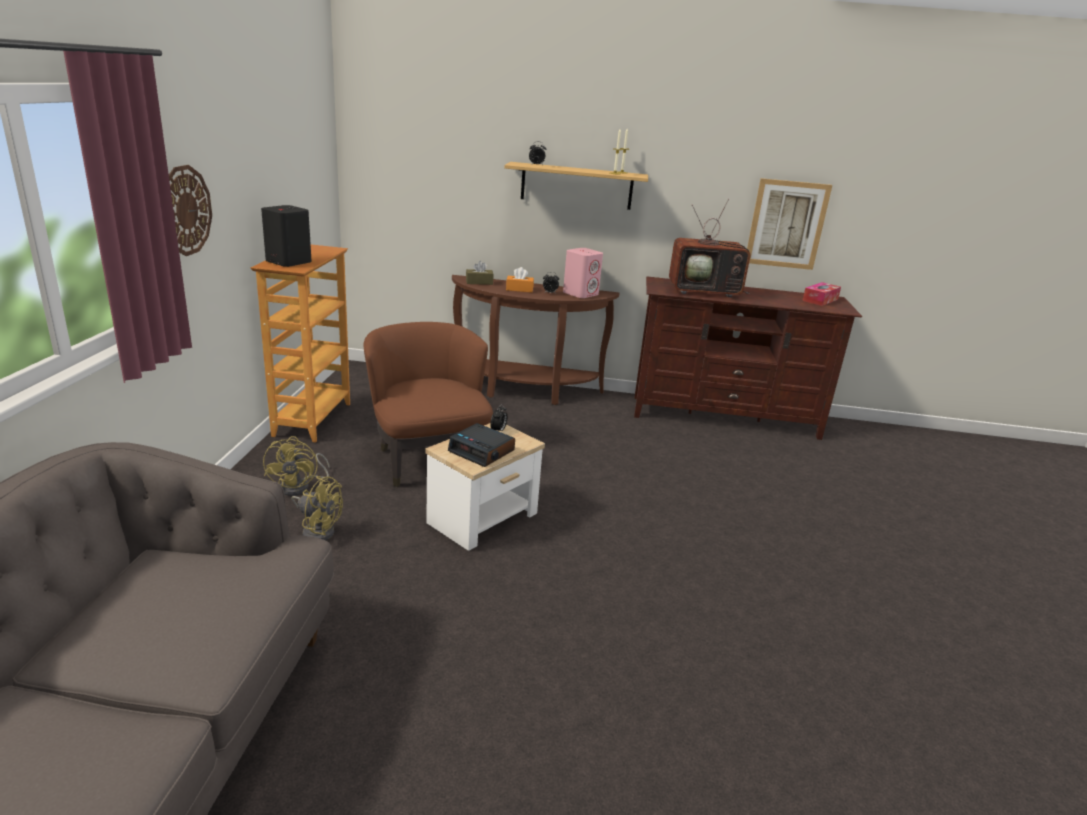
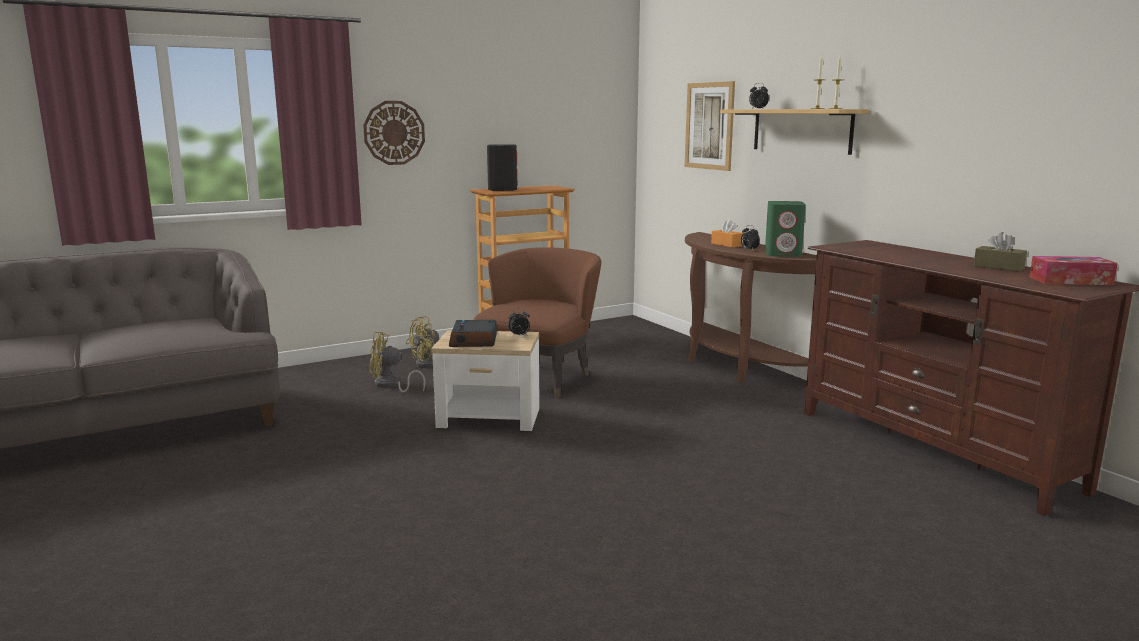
camera: 55 degrees right, 10 degrees down
yellow fan [291,476,343,541] -> yellow fan turned 105 degrees clockwise [370,331,426,393]
brown tissue box [466,261,494,285] -> brown tissue box moved to [974,232,1027,271]
pink speaker [563,248,603,298] -> green speaker [765,201,806,257]
television [669,199,750,297] -> none
picture [747,178,832,270] -> picture moved to [685,81,735,171]

